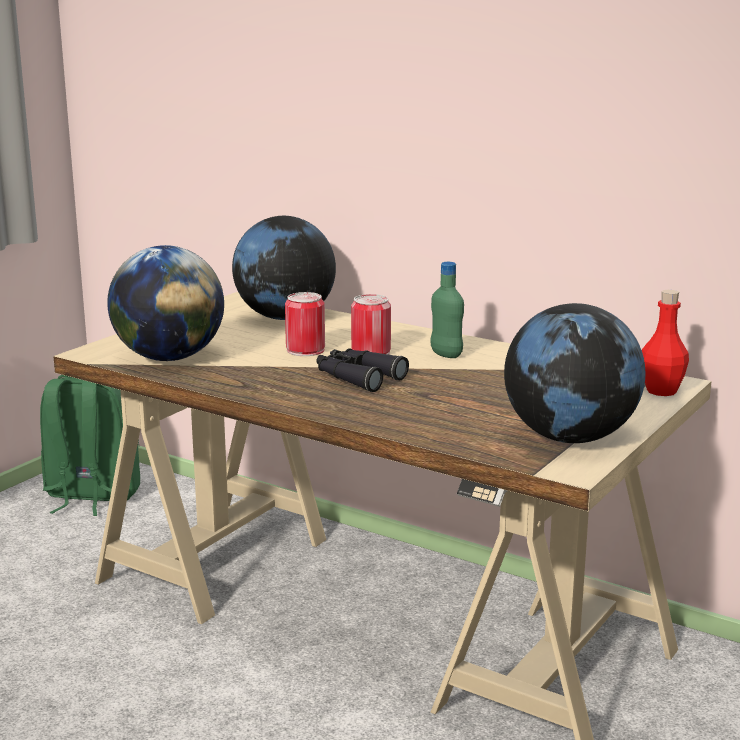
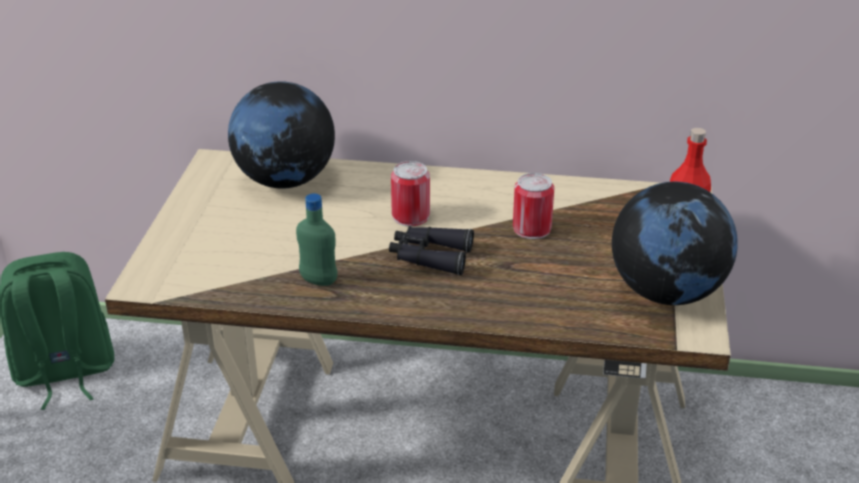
camera: 25 degrees left, 15 degrees up
globe [107,245,224,361] -> none
can [285,292,325,356] -> can moved to [513,173,554,239]
green bottle [430,262,464,358] -> green bottle moved to [296,193,337,286]

